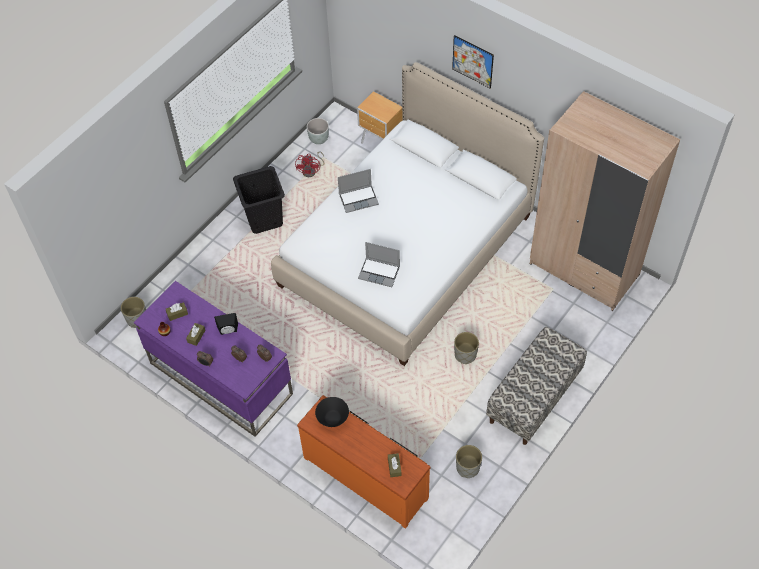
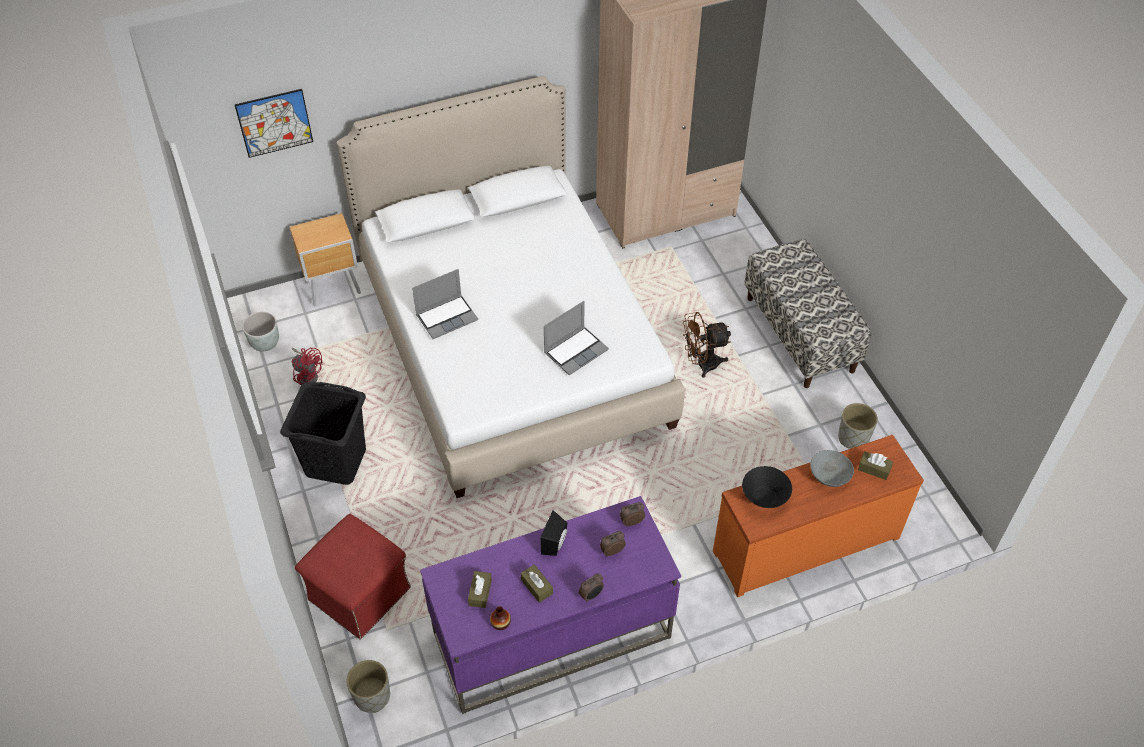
camera: 60 degrees left, 5 degrees down
laptop [338,169,379,213] -> laptop turned 45 degrees clockwise [412,269,478,339]
picture [452,35,494,89] -> picture moved to [234,89,313,158]
grey planter [454,332,479,364] -> brown fan [683,312,731,378]
none -> red ottoman [295,514,411,639]
none -> grey bowl [810,450,854,487]

